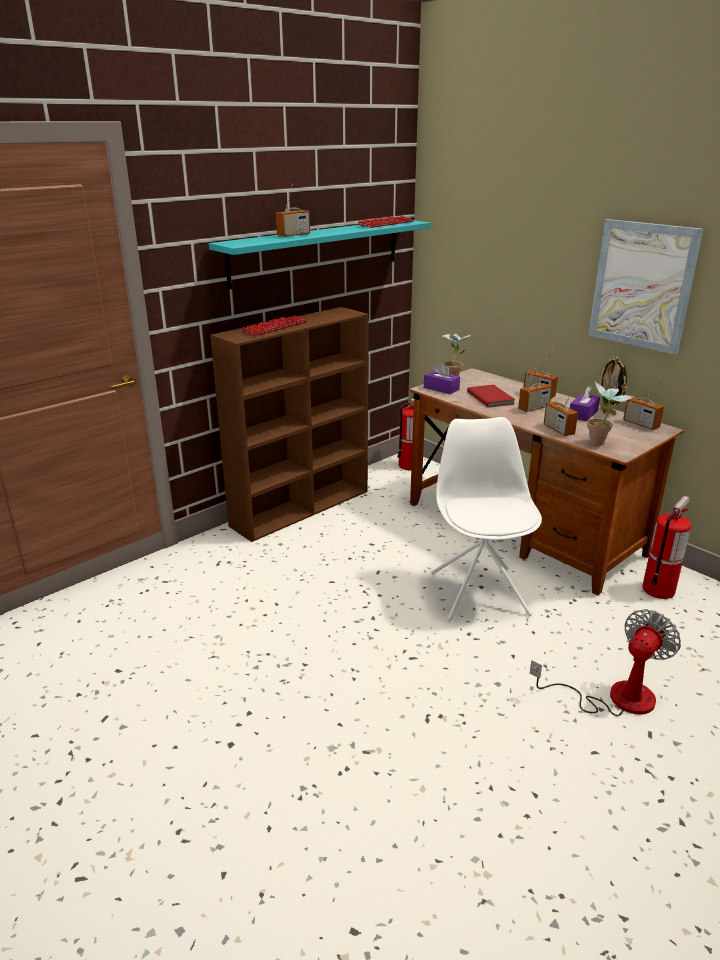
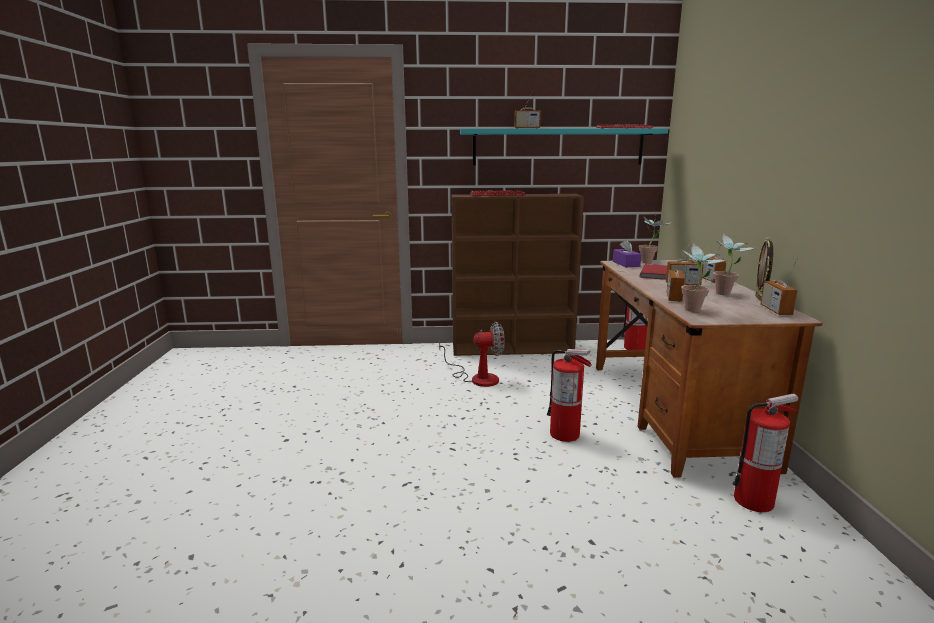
camera: 40 degrees right, 10 degrees down
white chair [431,417,542,621] -> fire extinguisher [547,349,592,442]
fan [530,609,681,716] -> fan moved to [439,322,505,387]
purple tissue box [570,386,600,421] -> potted plant [713,233,755,295]
picture [588,219,703,355] -> none

